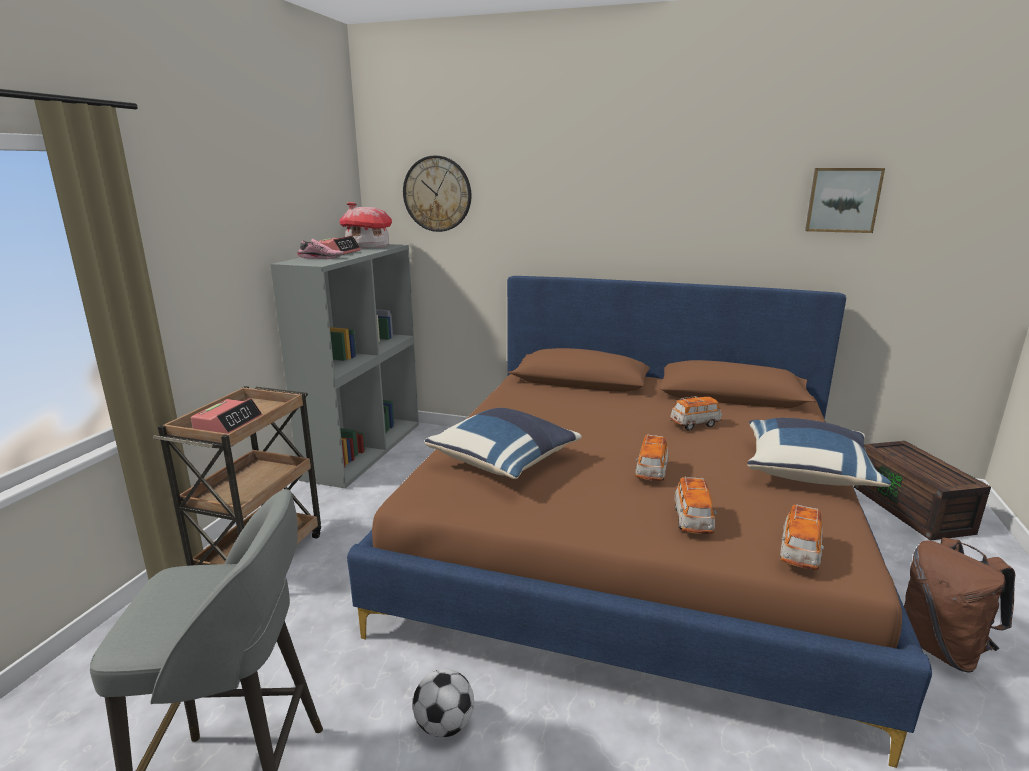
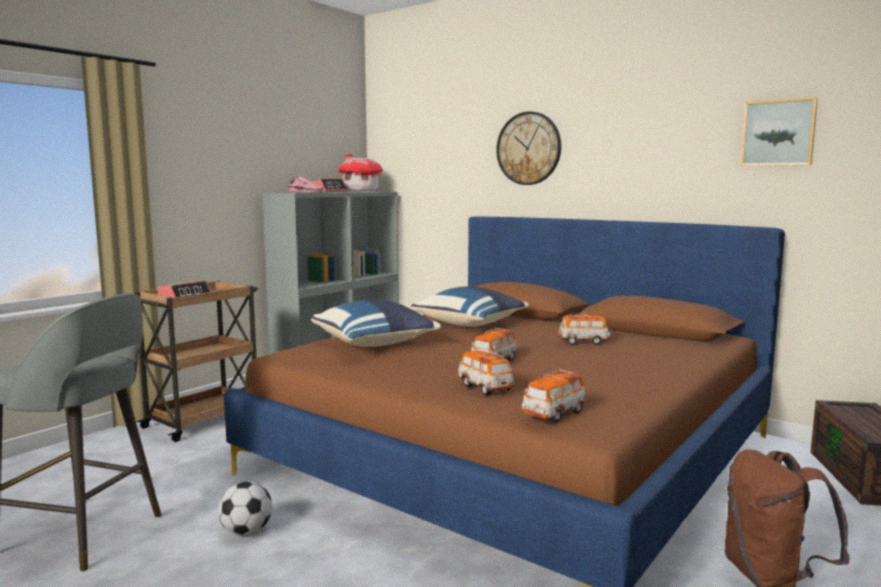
camera: 20 degrees right, 10 degrees down
wall clock [403,156,471,232] -> wall clock moved to [496,111,561,185]
toy car [674,476,717,534] -> toy car turned 120 degrees clockwise [457,350,514,396]
blue pillow [747,418,891,487] -> blue pillow moved to [411,286,529,327]

